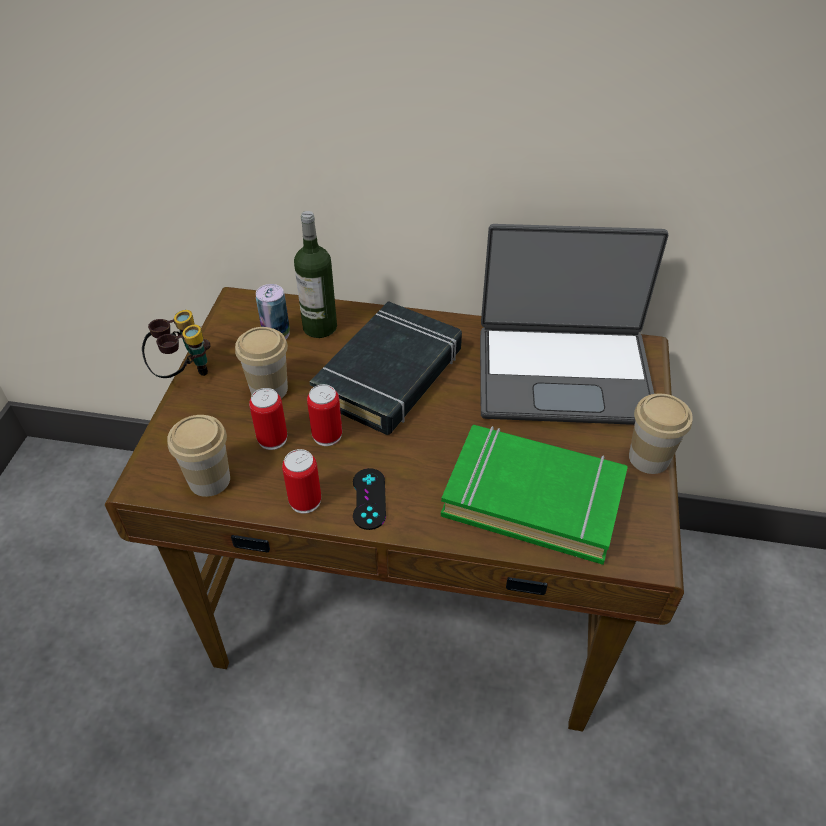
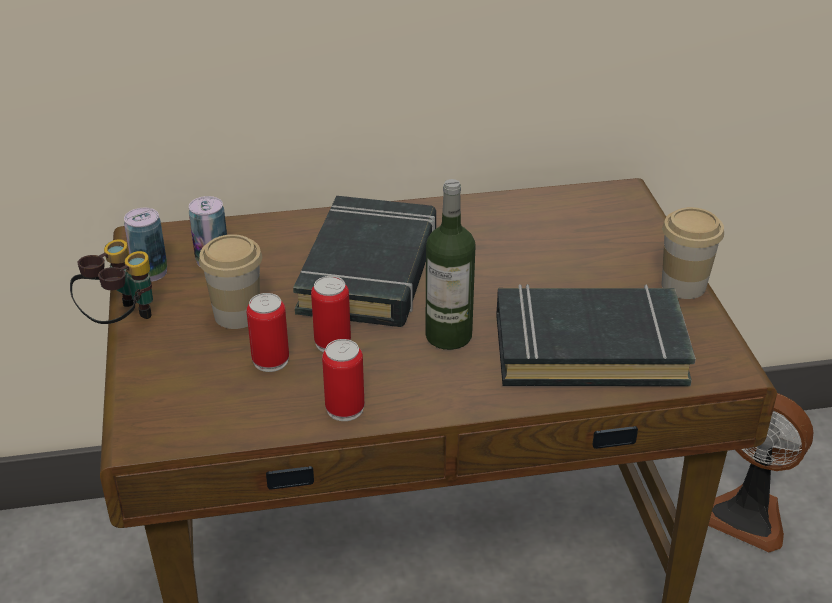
camera: 20 degrees left, 10 degrees down
cup [167,415,230,497] -> none
bottle [294,211,337,338] -> bottle moved to [425,179,476,350]
black game controller [353,468,386,530] -> none
green book [441,425,628,565] -> black book [496,284,696,386]
laptop [480,224,669,425] -> none
none -> can [124,208,167,282]
none -> fan [708,393,814,553]

